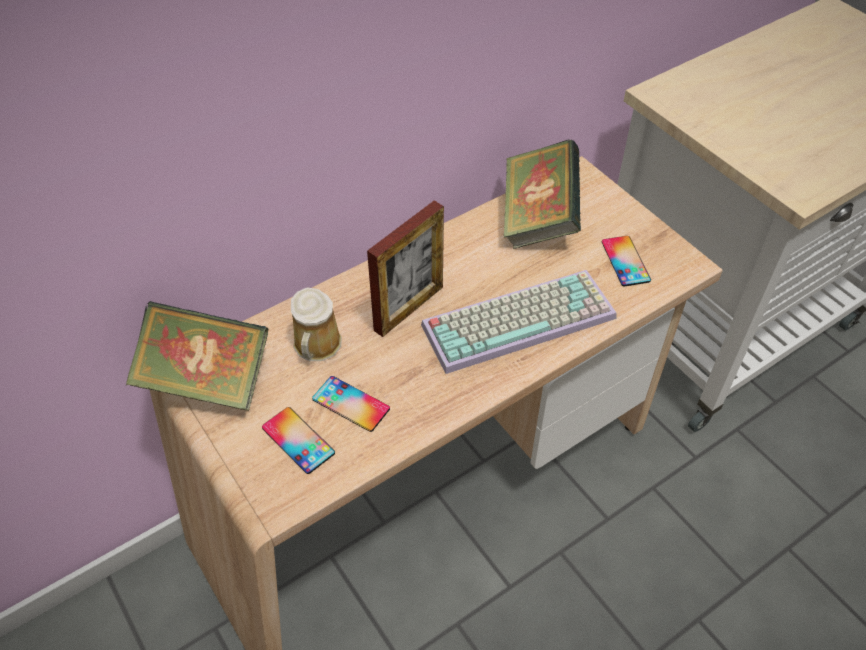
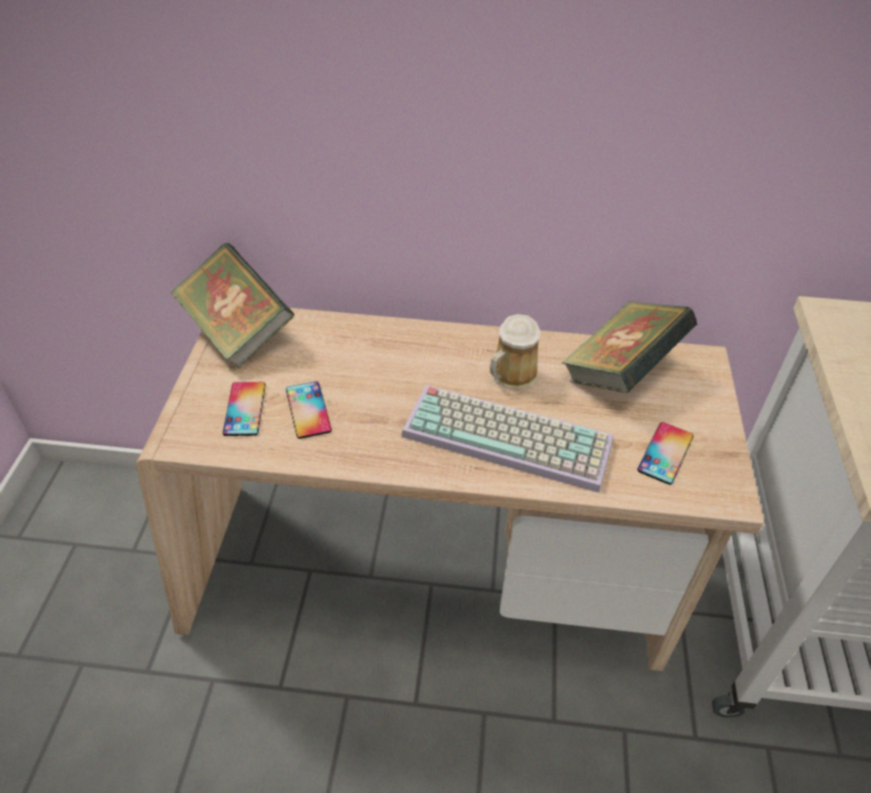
camera: 40 degrees right, 5 degrees down
mug [291,287,342,361] -> mug moved to [490,314,541,389]
picture frame [367,201,444,337] -> none

